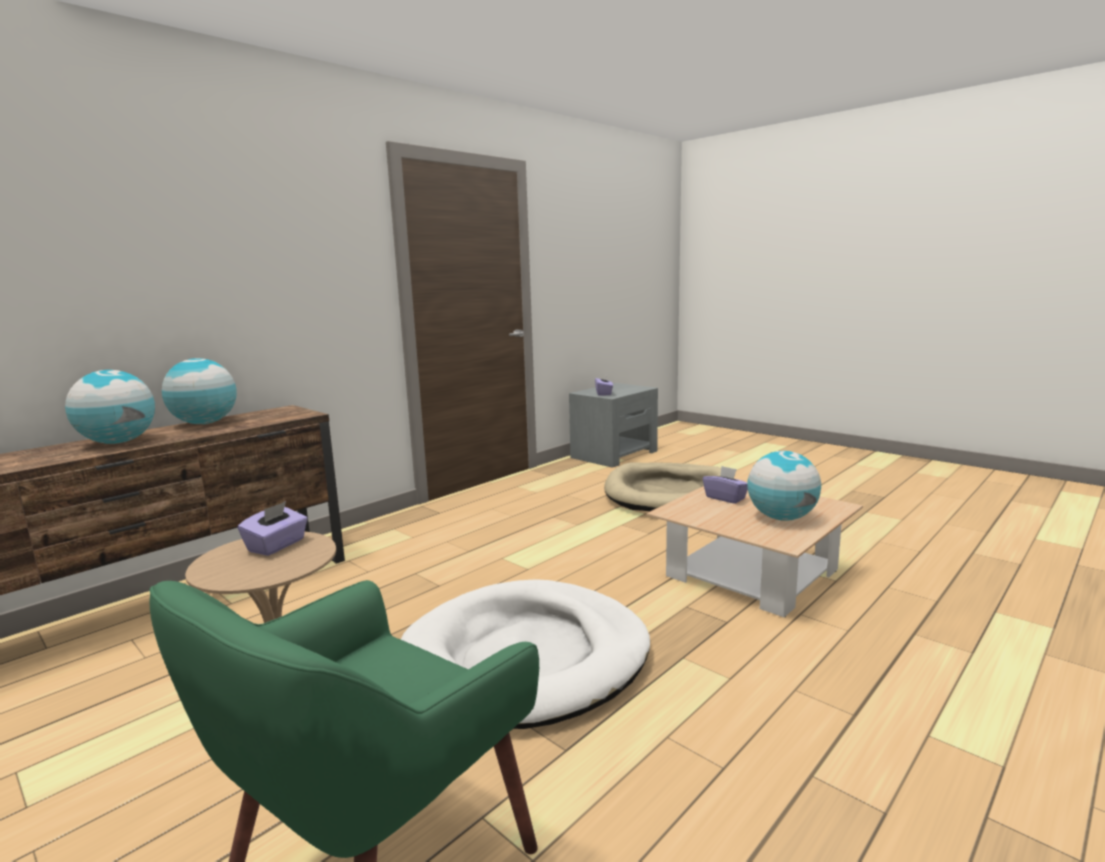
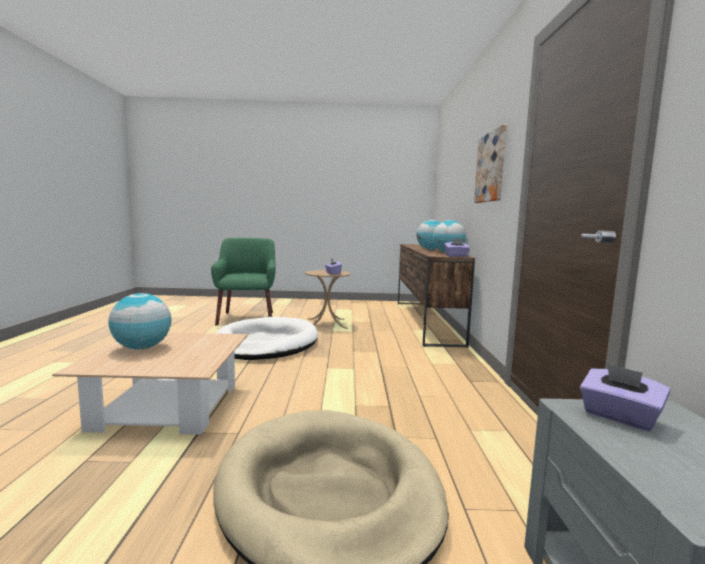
camera: 135 degrees right, 5 degrees down
purple tissue box [703,466,748,504] -> purple tissue box moved to [444,238,470,257]
none -> picture [474,125,507,203]

